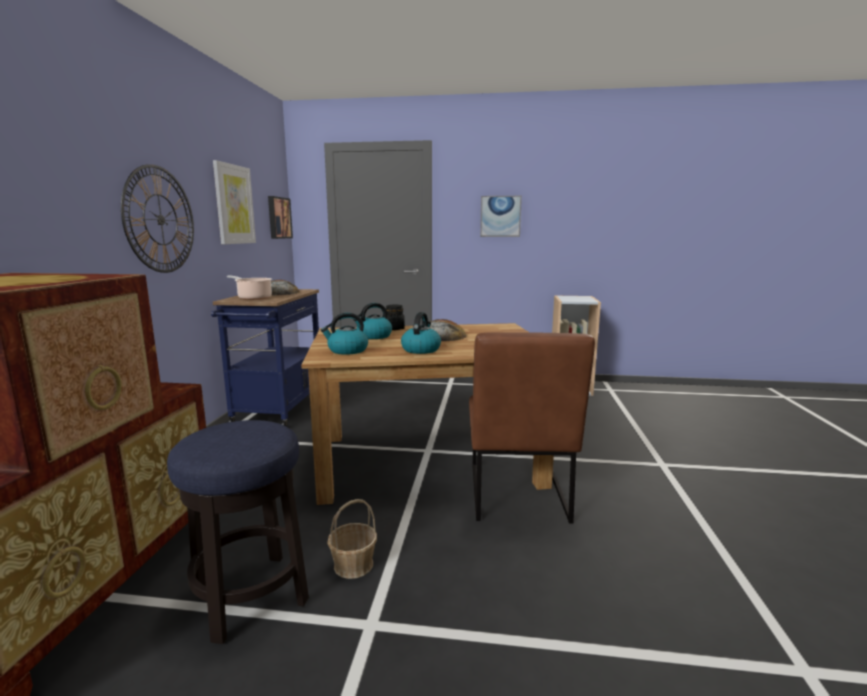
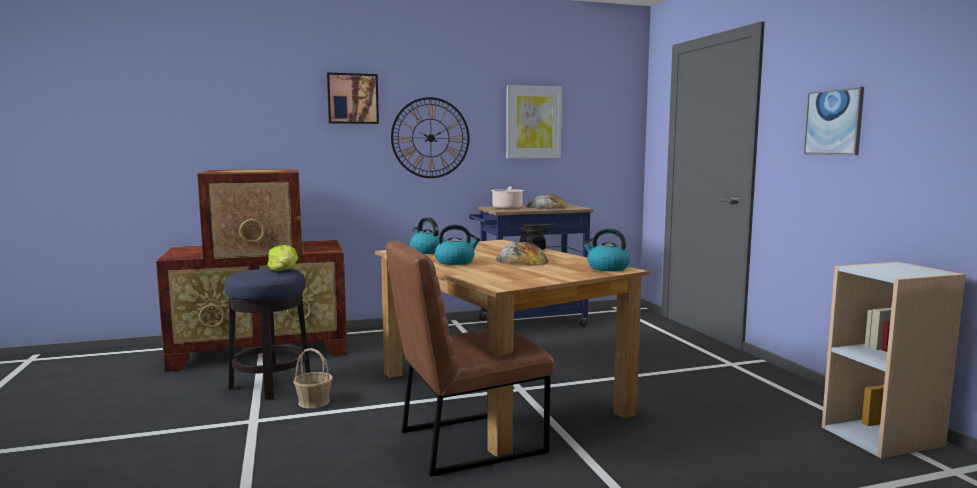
camera: 65 degrees right, 5 degrees down
picture [268,196,293,239] -> picture moved to [327,72,379,124]
kettle [353,303,392,339] -> kettle moved to [583,228,630,271]
none -> lettuce [267,245,298,271]

